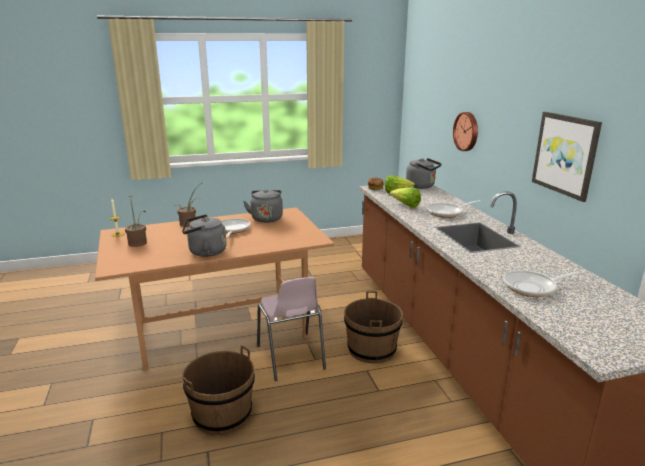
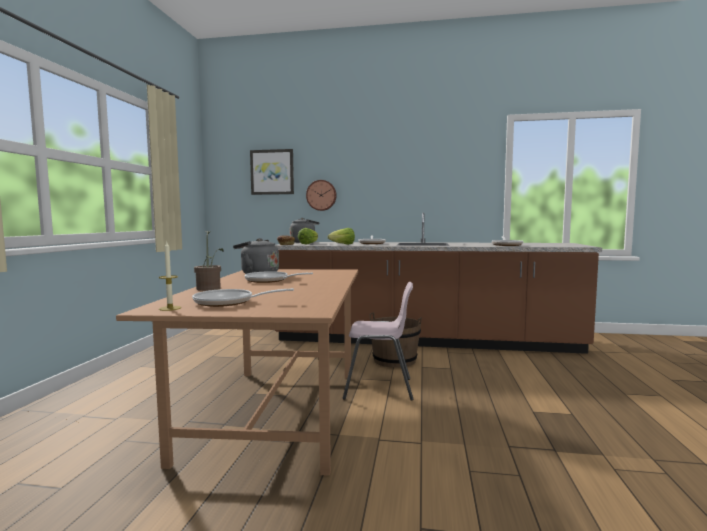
camera: 65 degrees left, 15 degrees down
potted plant [125,195,147,247] -> frying pan [192,288,294,307]
grey kettle [182,214,227,257] -> none
brown bucket [182,345,255,435] -> none
picture [532,112,602,202] -> picture moved to [250,149,294,195]

